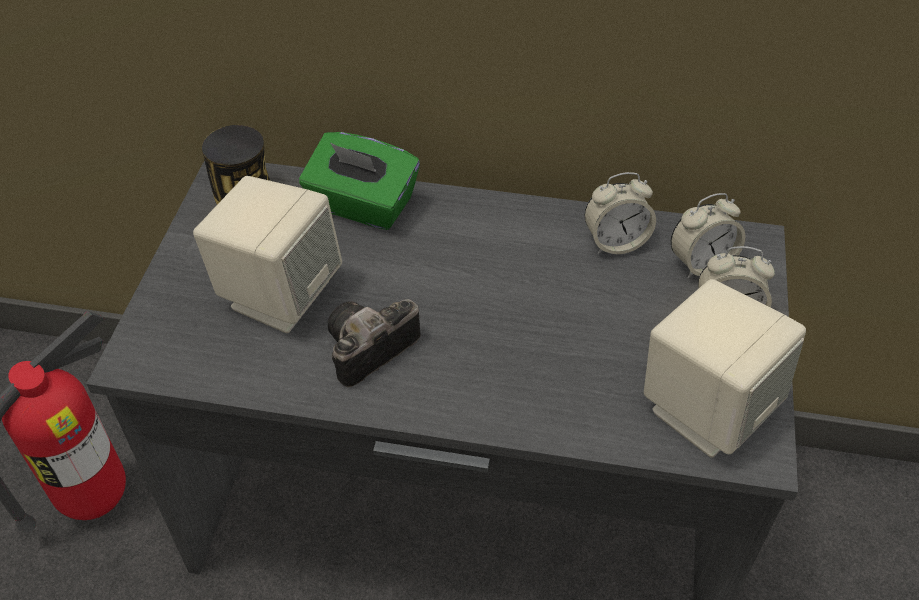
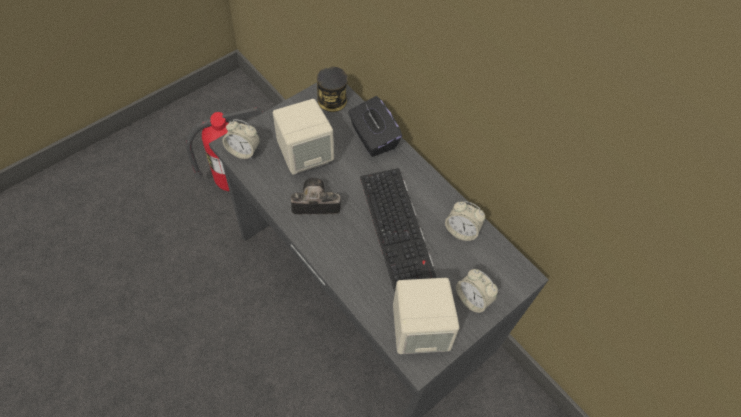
camera: 35 degrees right, 10 degrees up
green tissue box [299,132,420,230] -> black tissue box [348,96,402,157]
alarm clock [670,193,745,278] -> alarm clock moved to [222,119,260,159]
none -> keyboard [360,168,437,291]

